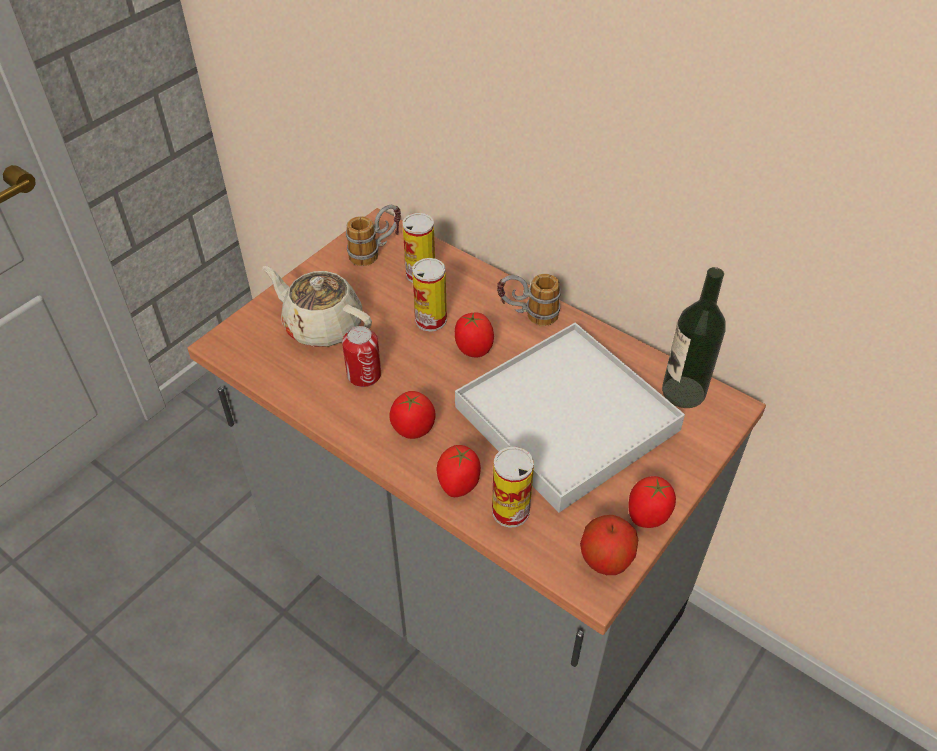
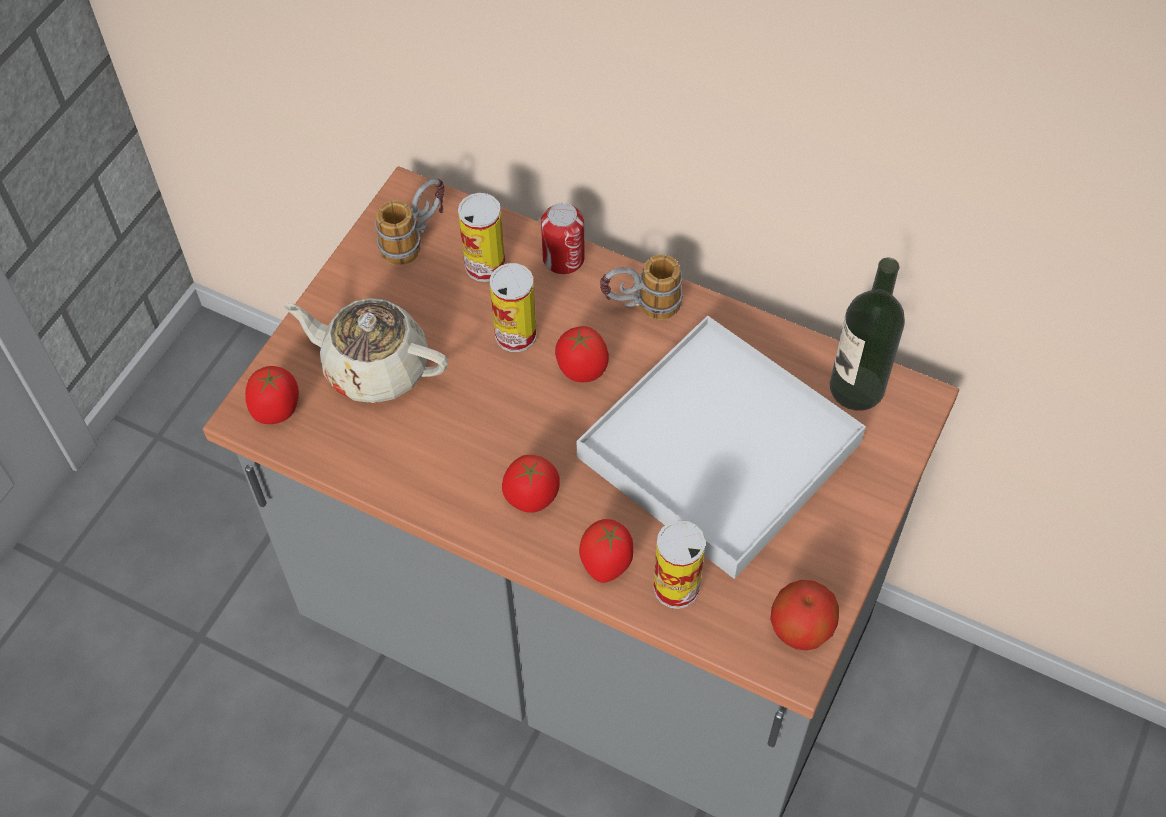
camera: 10 degrees left, 10 degrees up
can [342,326,381,387] -> can moved to [541,203,585,274]
tomato [628,476,676,528] -> tomato moved to [245,366,299,424]

